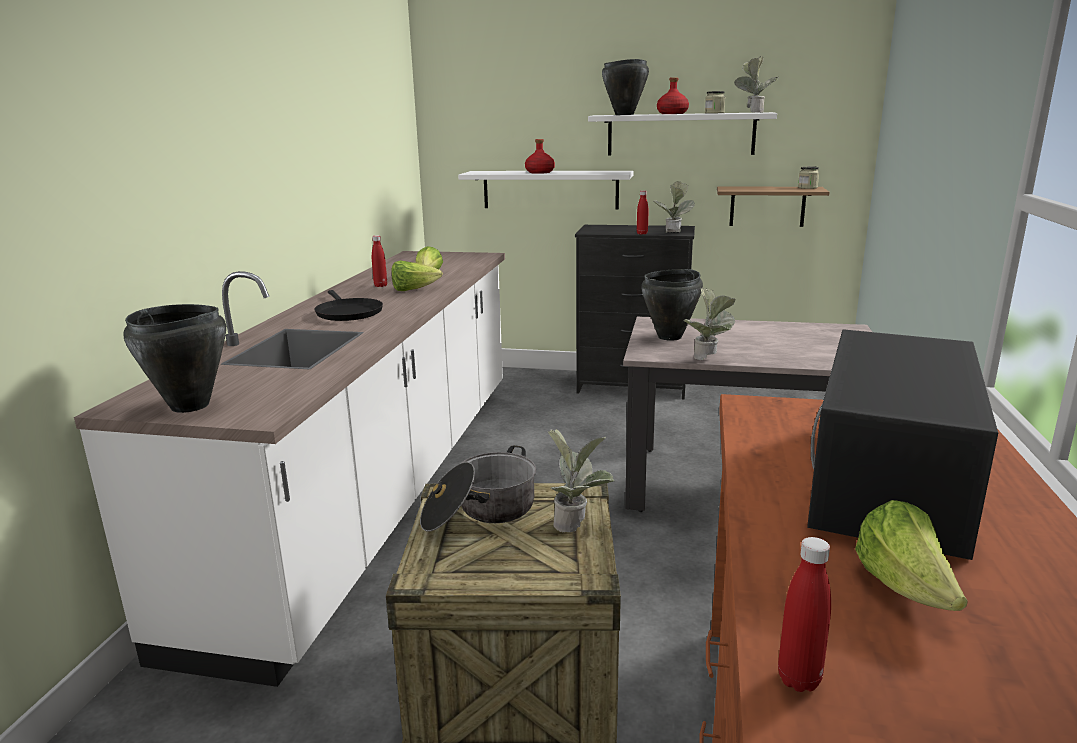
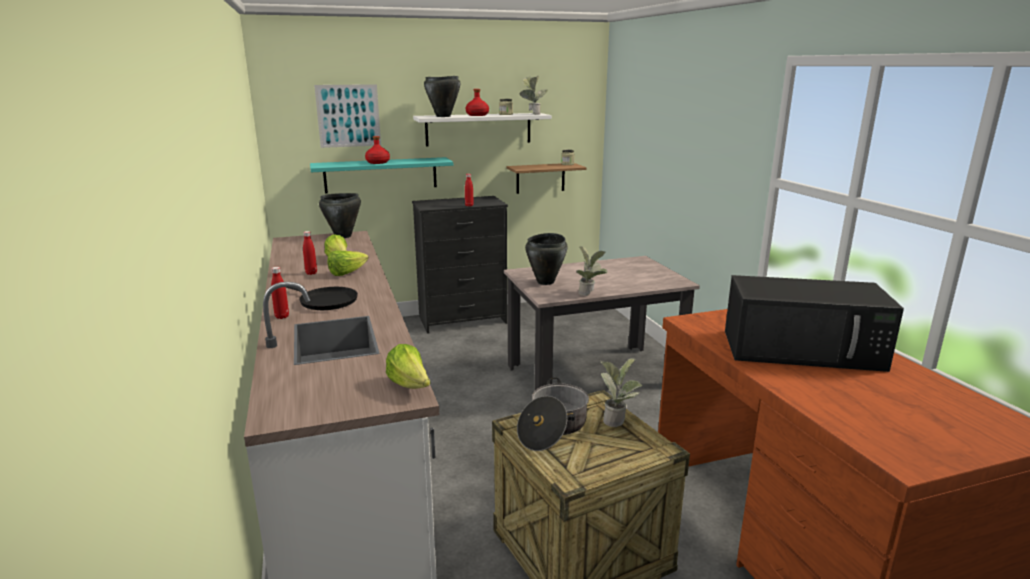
camera: 30 degrees left, 0 degrees up
black cooking pot [123,304,226,413] -> black cooking pot moved to [319,193,361,238]
white shelf [458,171,634,209] -> turquoise shelf [310,157,453,194]
potted plant [653,181,695,232] -> none
red bottle [778,537,831,692] -> red bottle moved to [271,267,289,319]
black microwave [807,329,998,560] -> black microwave turned 75 degrees counterclockwise [725,275,904,372]
lettuce [855,500,968,611] -> lettuce moved to [386,344,430,389]
none -> picture [314,84,381,148]

